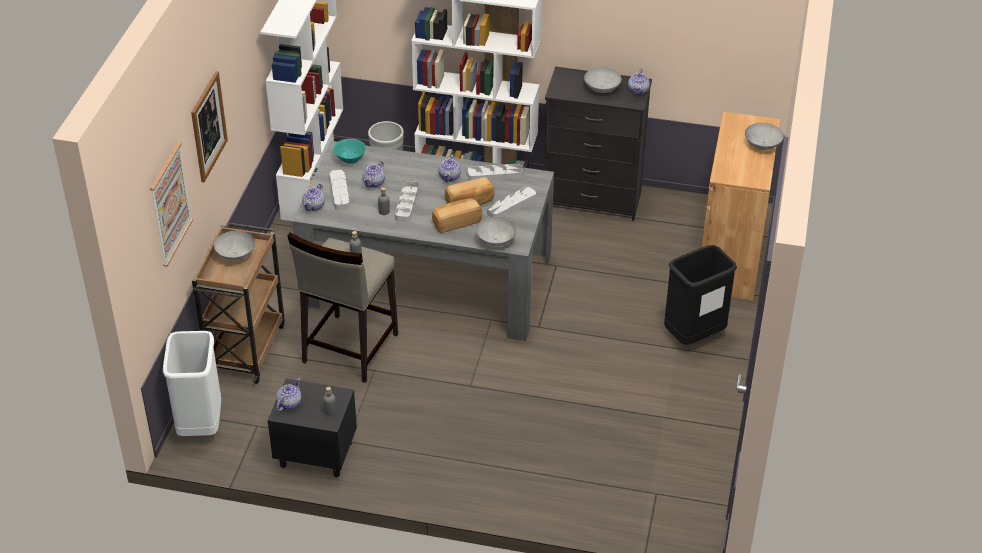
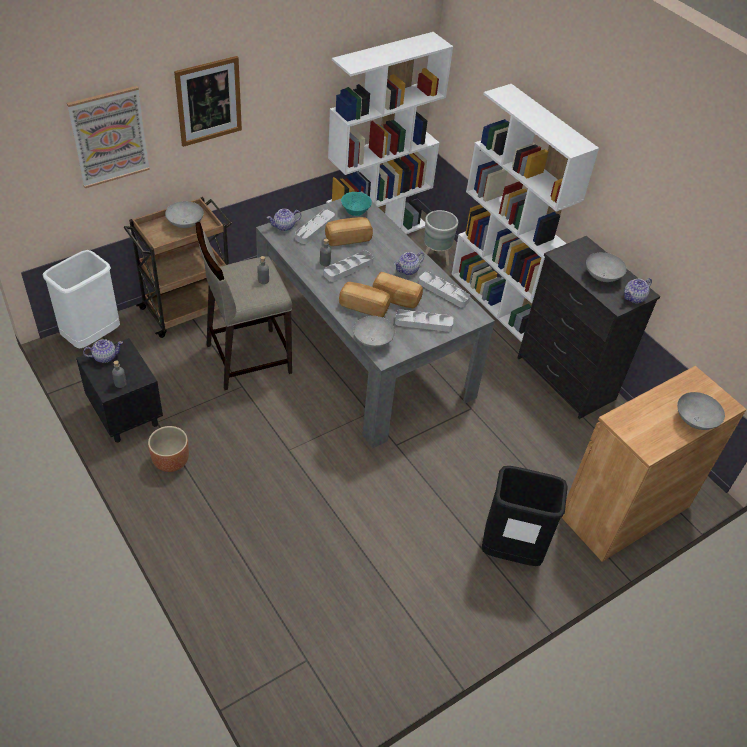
camera: 40 degrees right, 5 degrees up
teapot [363,161,385,188] -> bread [325,217,373,246]
none -> brown planter [148,426,189,472]

